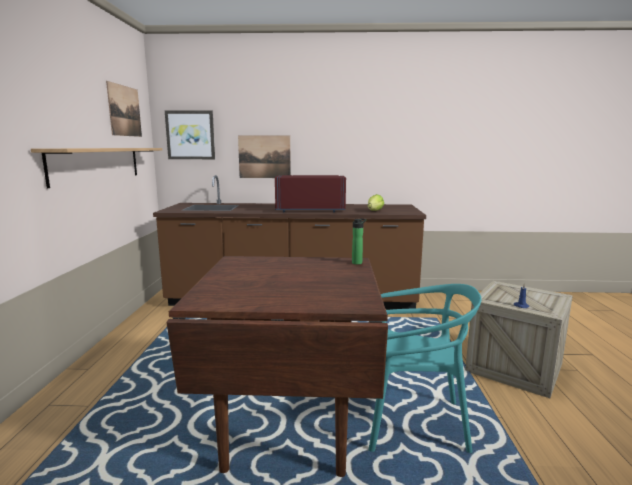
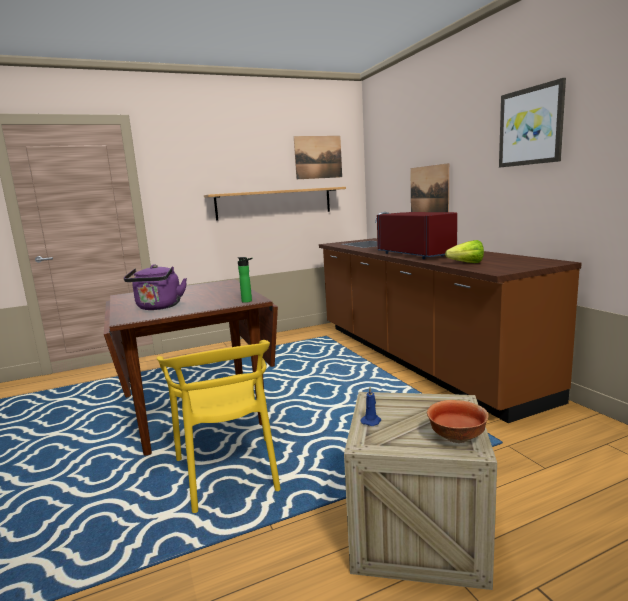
camera: 65 degrees right, 0 degrees up
picture [165,110,215,159] -> picture moved to [499,78,566,168]
turquoise chair [368,284,482,453] -> yellow chair [157,340,281,513]
none -> purple kettle [124,264,187,310]
none -> bowl [427,400,489,443]

